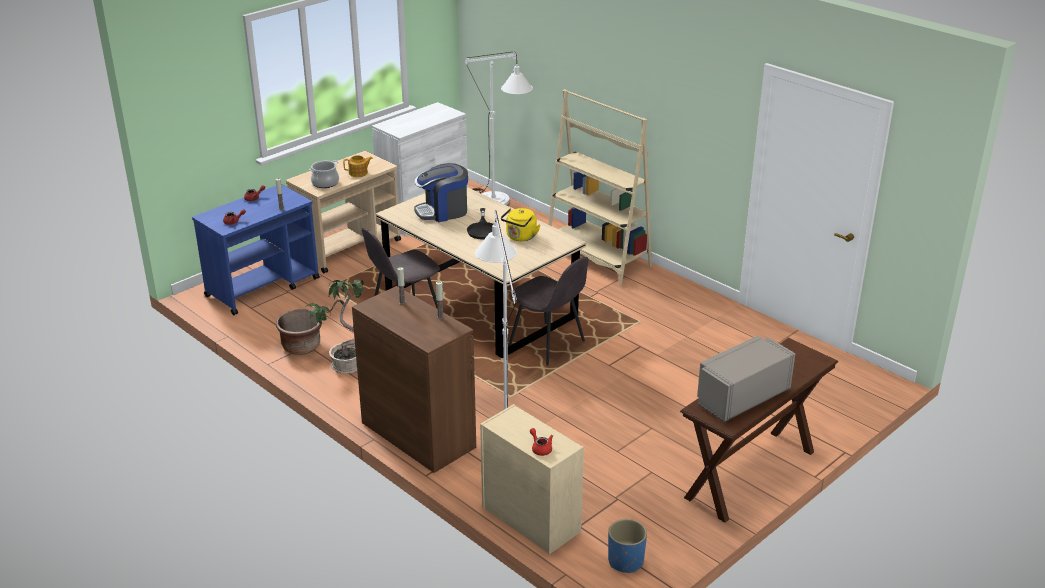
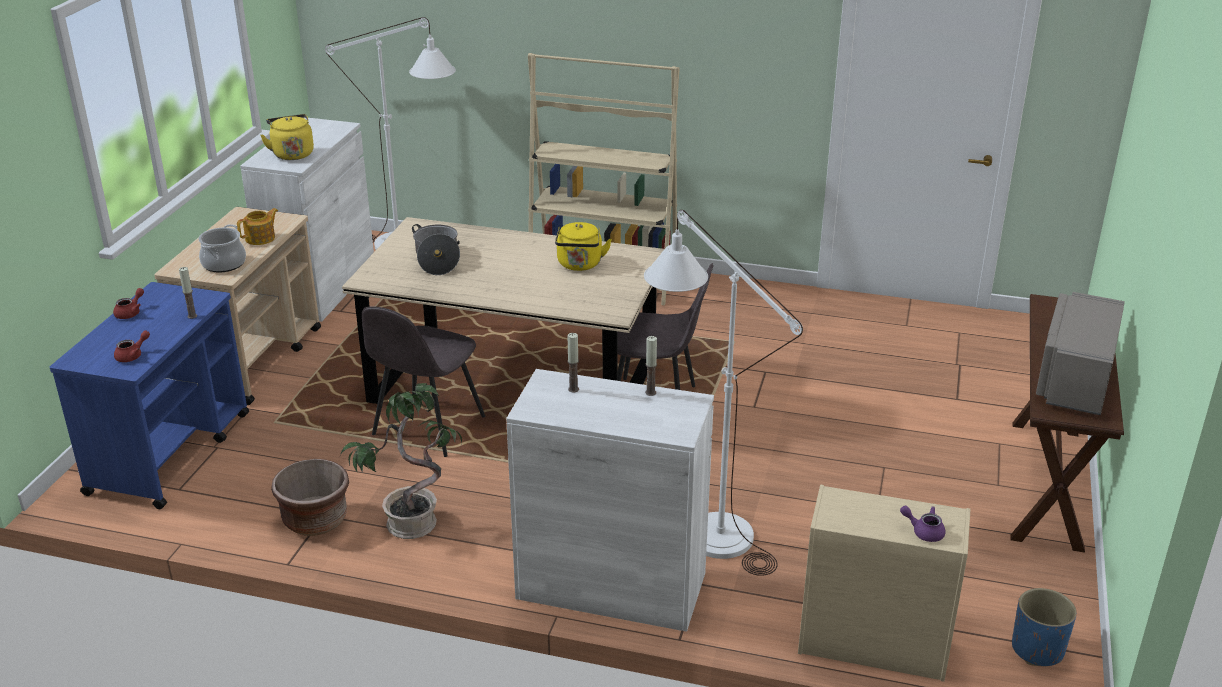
camera: 30 degrees left, 0 degrees up
brown cabinet [352,286,476,473] -> white cabinet [506,369,714,632]
coffee machine [414,163,468,222] -> cooking pot [412,224,460,275]
black frying pan [467,208,493,239] -> none
red teapot [530,428,553,456] -> purple teapot [900,506,946,542]
none -> yellow kettle [260,114,314,160]

